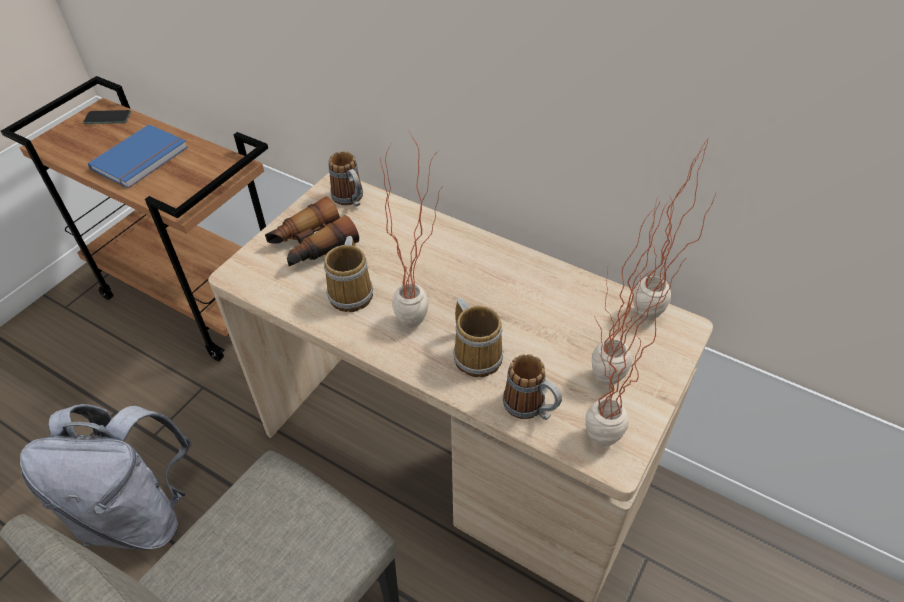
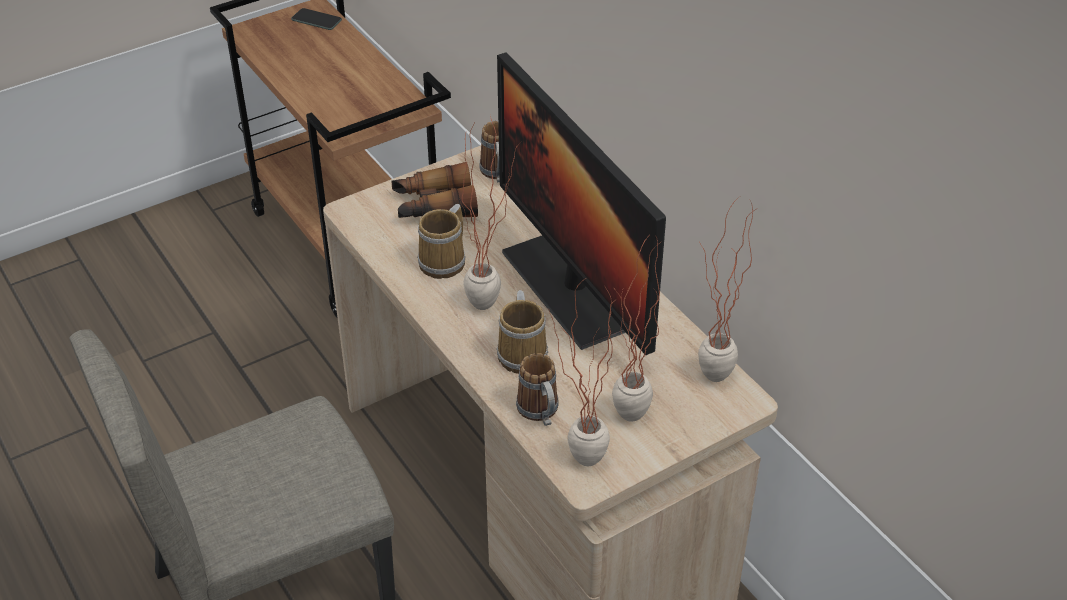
camera: 25 degrees right, 5 degrees down
grey backpack [20,404,192,550] -> none
blue book [88,124,188,188] -> none
none -> monitor [497,52,666,355]

